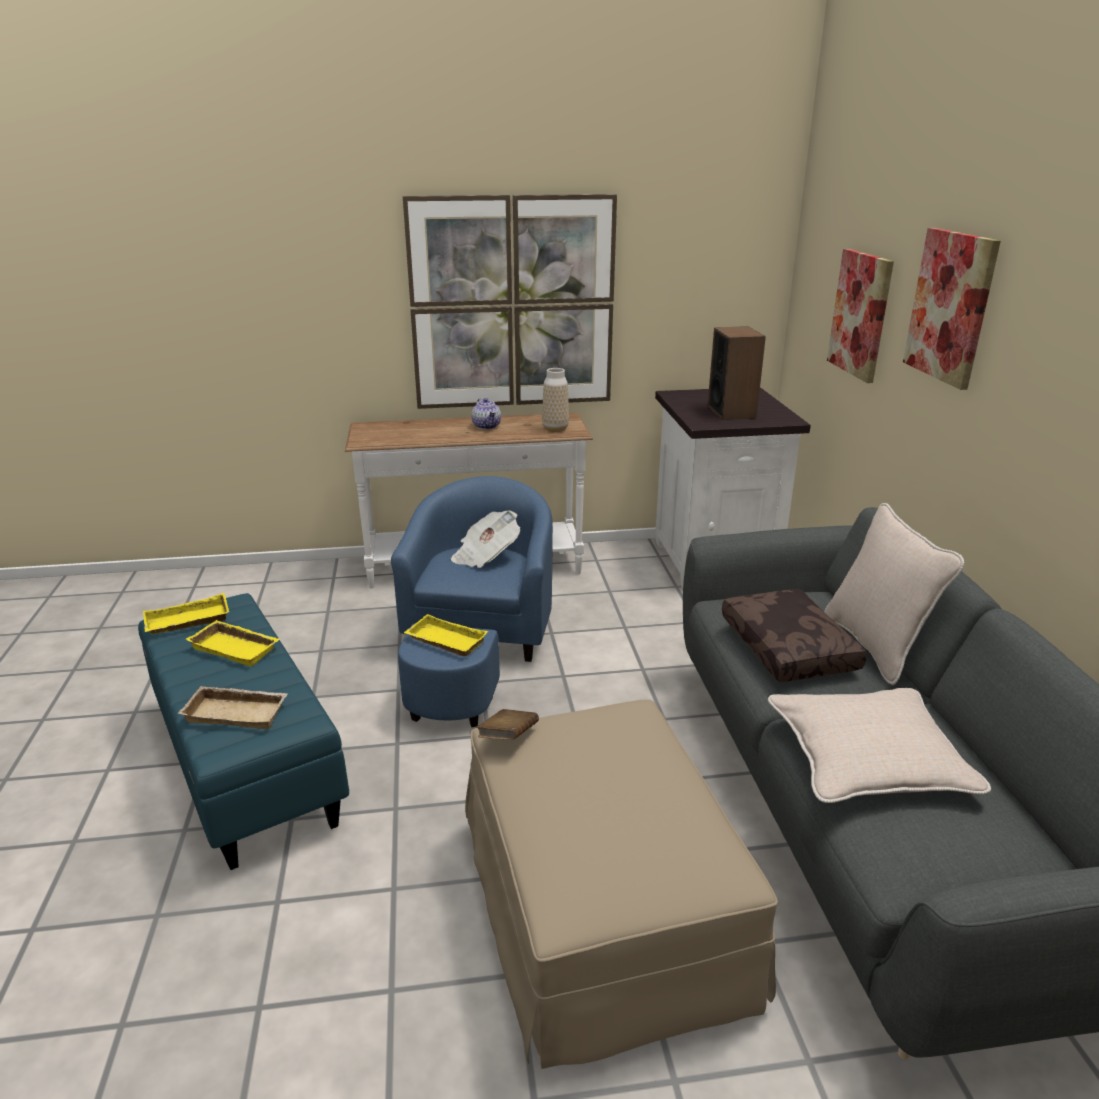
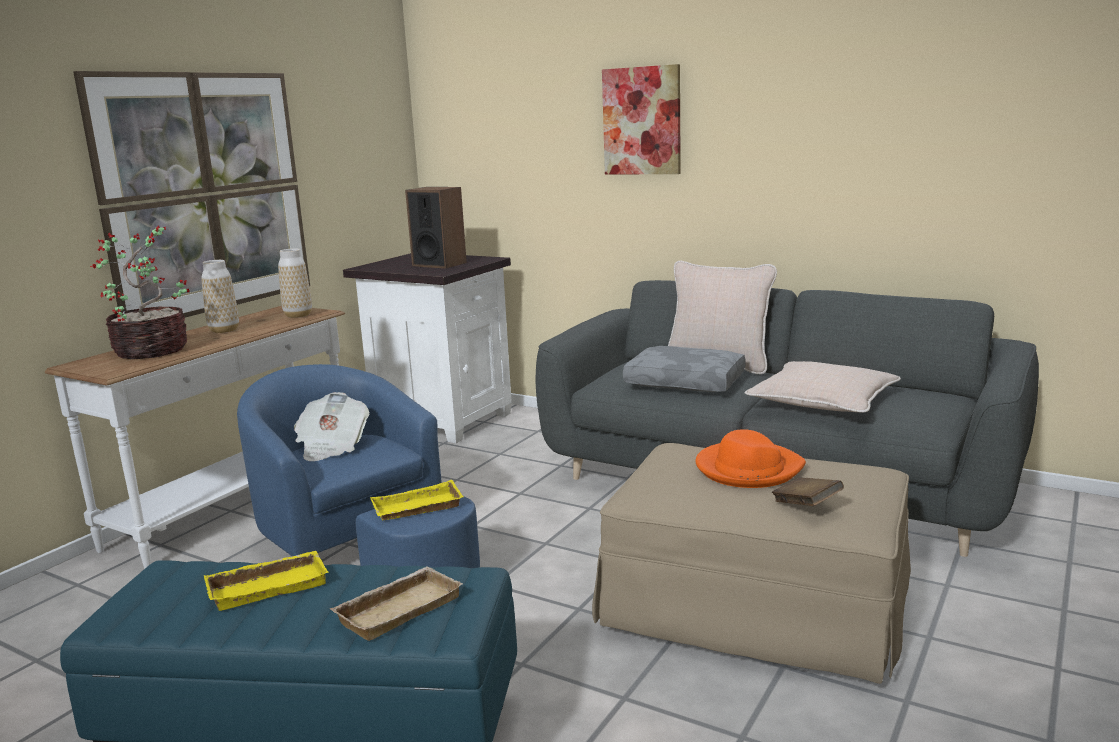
camera: 50 degrees left, 10 degrees down
yellow tray [143,593,229,634] -> none
teapot [471,398,501,429] -> vase [201,260,239,333]
brown book [477,709,539,740] -> brown book moved to [772,477,844,506]
brown pillow [722,589,867,682] -> grey pillow [623,346,746,392]
picture [827,249,894,383] -> none
none -> potted plant [90,226,189,359]
none -> orange hat [696,429,806,488]

